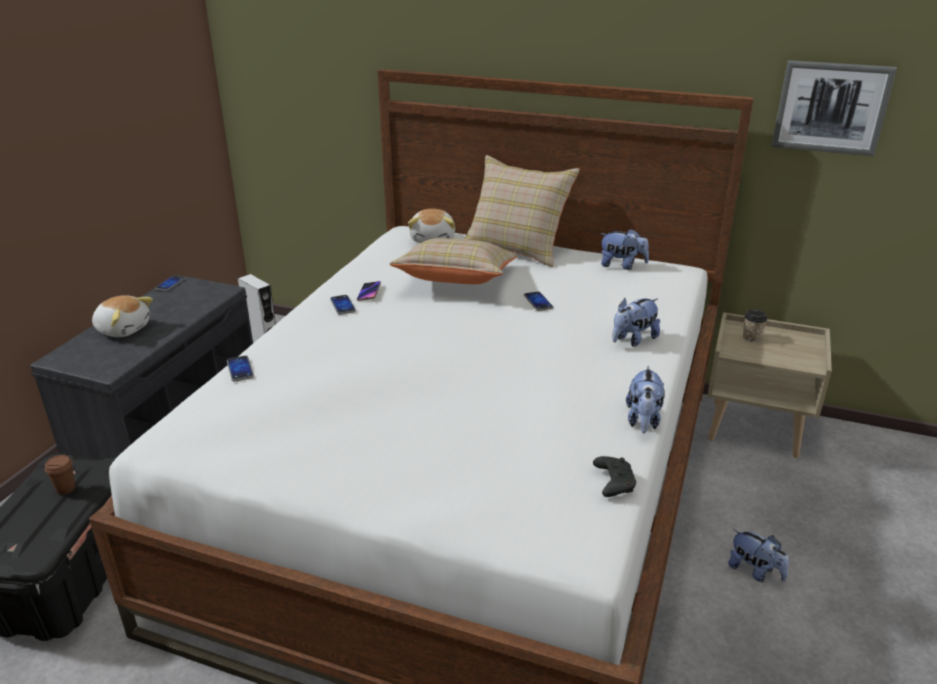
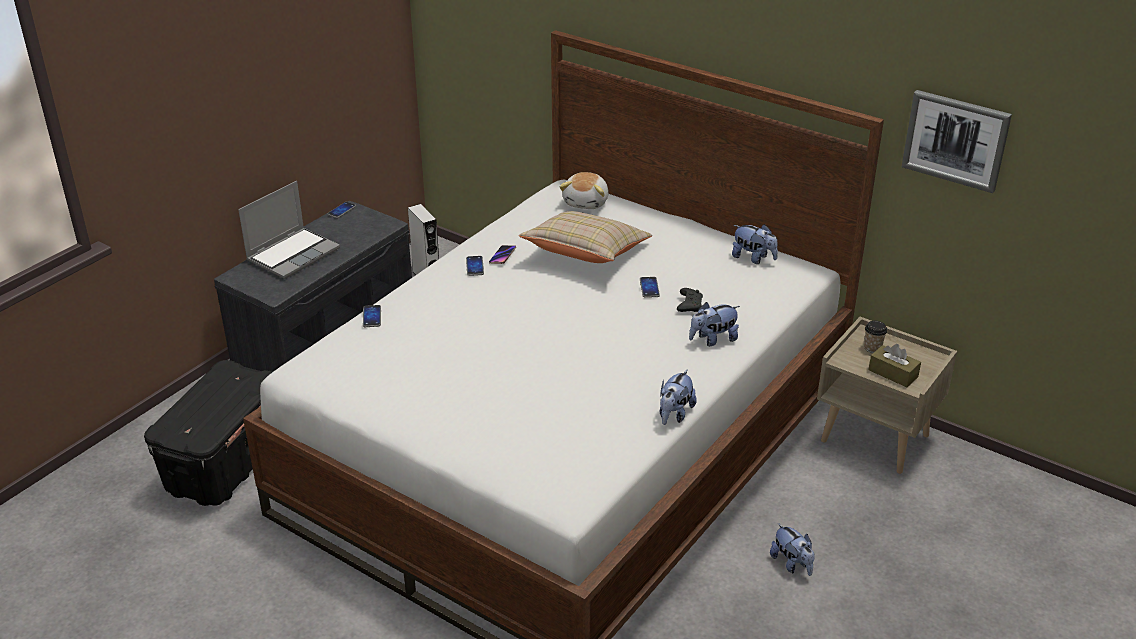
camera: 15 degrees right, 5 degrees up
brown cup [45,455,75,495] -> none
plush toy [92,295,153,337] -> laptop [238,181,340,279]
beige pillow [464,155,580,267] -> none
black game controller [593,456,636,497] -> black game controller moved to [677,288,703,312]
none -> brown tissue box [868,344,921,387]

